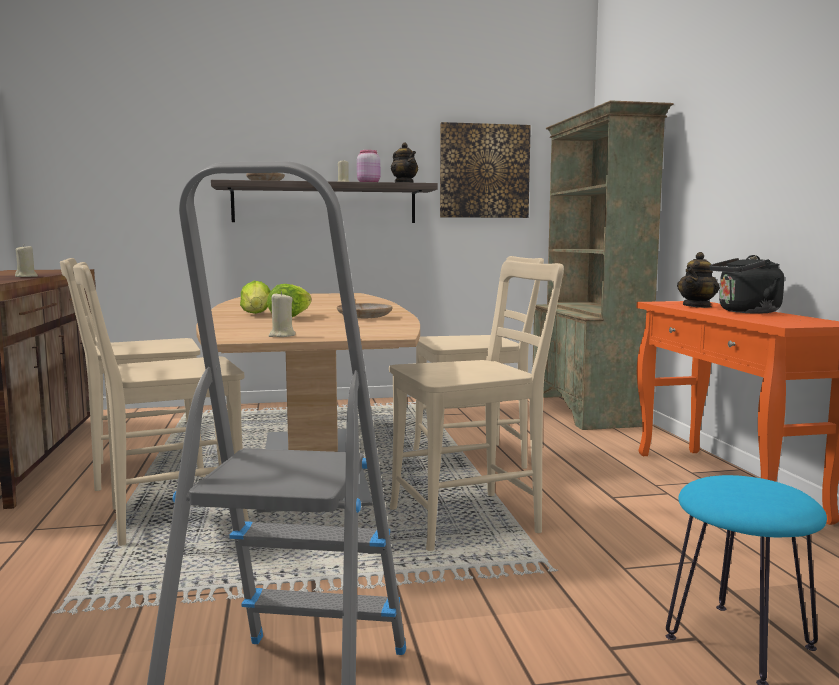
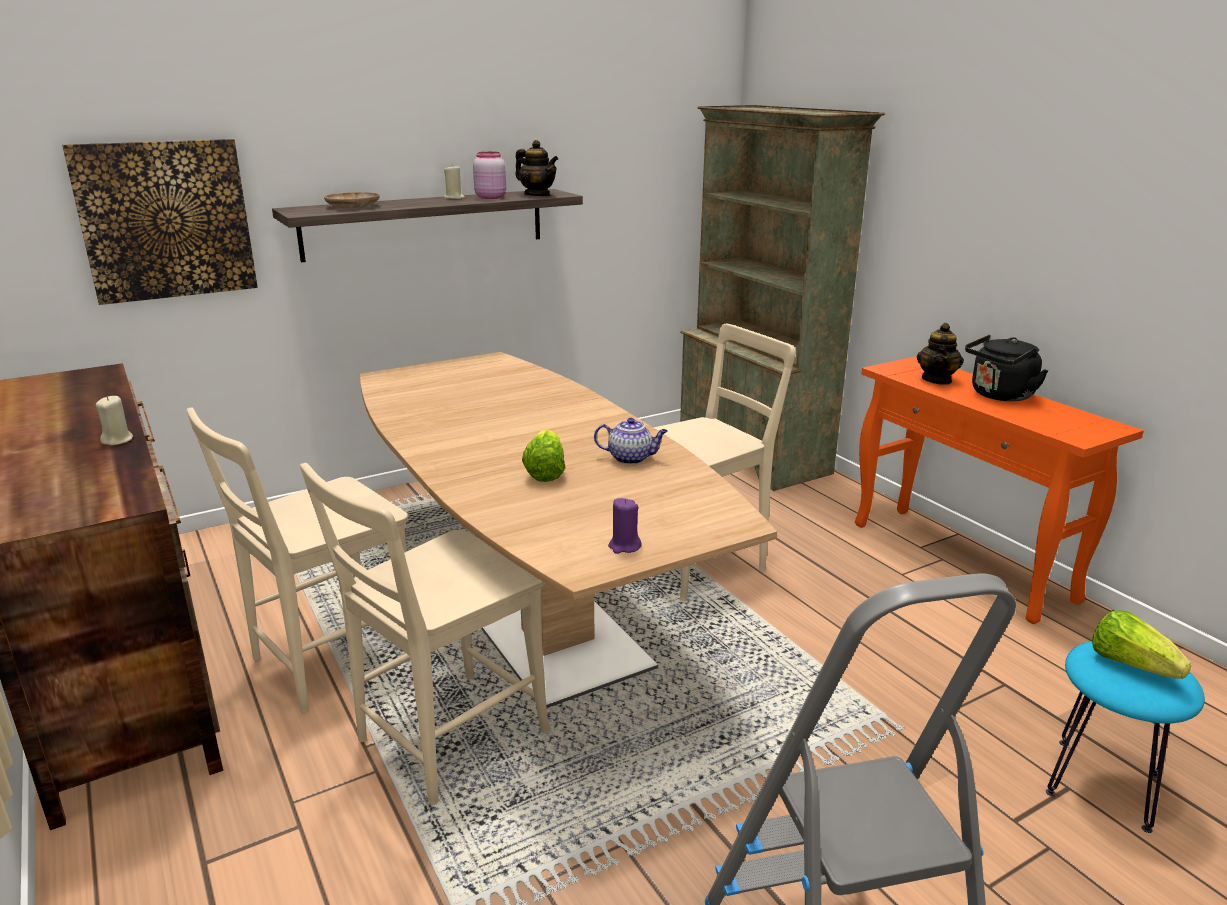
camera: 20 degrees left, 15 degrees up
lettuce [240,281,270,314] -> lettuce moved to [1092,610,1191,679]
beige candle [269,292,296,337] -> purple candle [608,498,641,554]
beige plate [337,303,393,318] -> teapot [594,418,668,464]
beige chair [389,260,564,551] -> none
picture [440,122,531,218] -> picture moved to [62,139,258,305]

